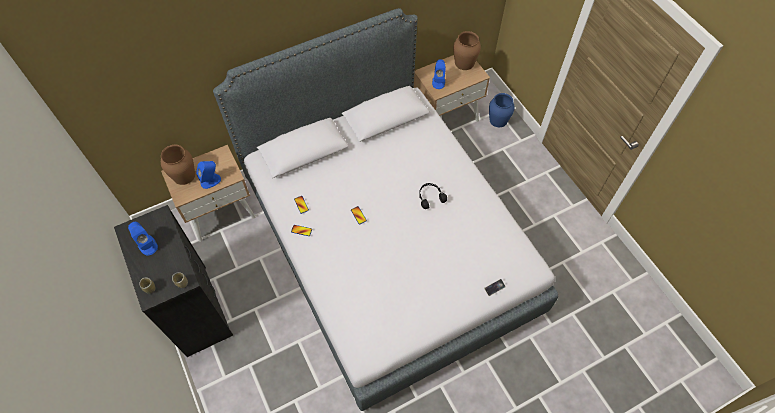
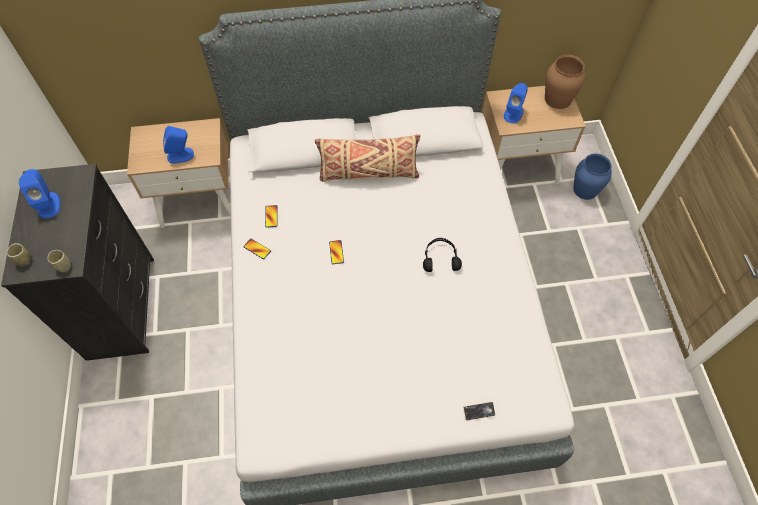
camera: 20 degrees right, 0 degrees up
brown vase [161,145,195,185] -> none
none -> beige pillow [315,134,420,182]

